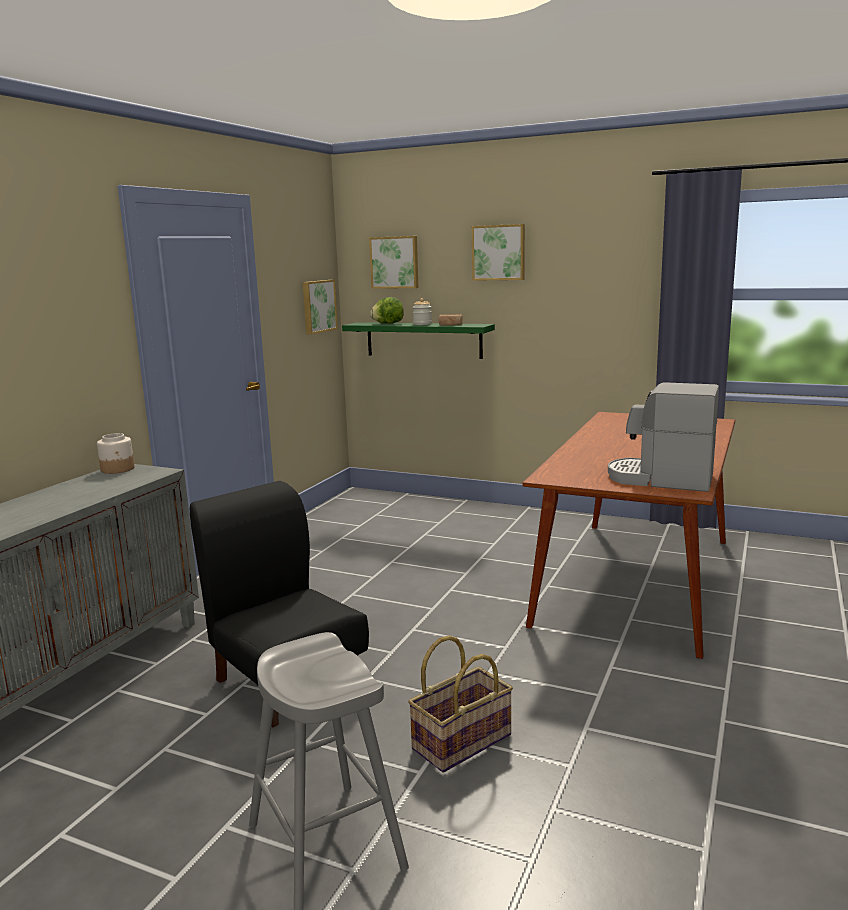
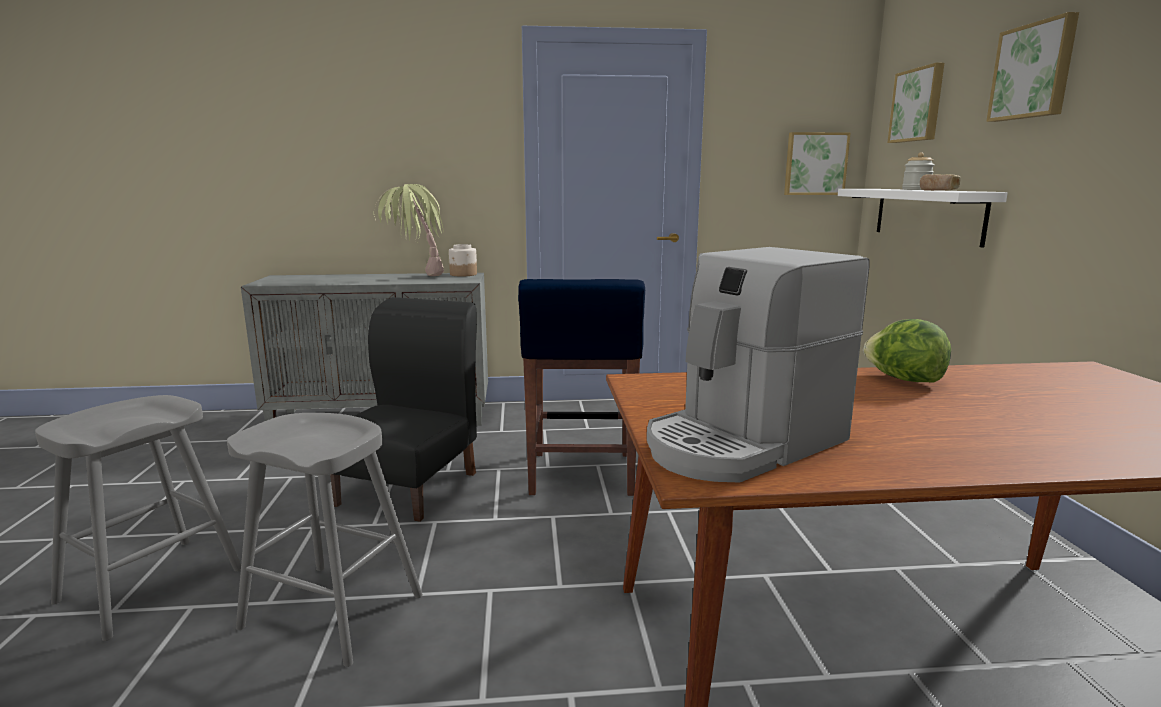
camera: 60 degrees right, 0 degrees up
green shelf [342,322,495,359] -> white shelf [838,189,1008,248]
lettuce [370,297,404,324] -> lettuce moved to [864,319,951,383]
basket [408,635,513,773] -> grey stool [227,413,423,667]
coffee machine [608,382,719,492] -> coffee machine turned 120 degrees counterclockwise [647,247,870,482]
none -> potted plant [374,184,444,276]
none -> blue stool [518,279,645,496]

